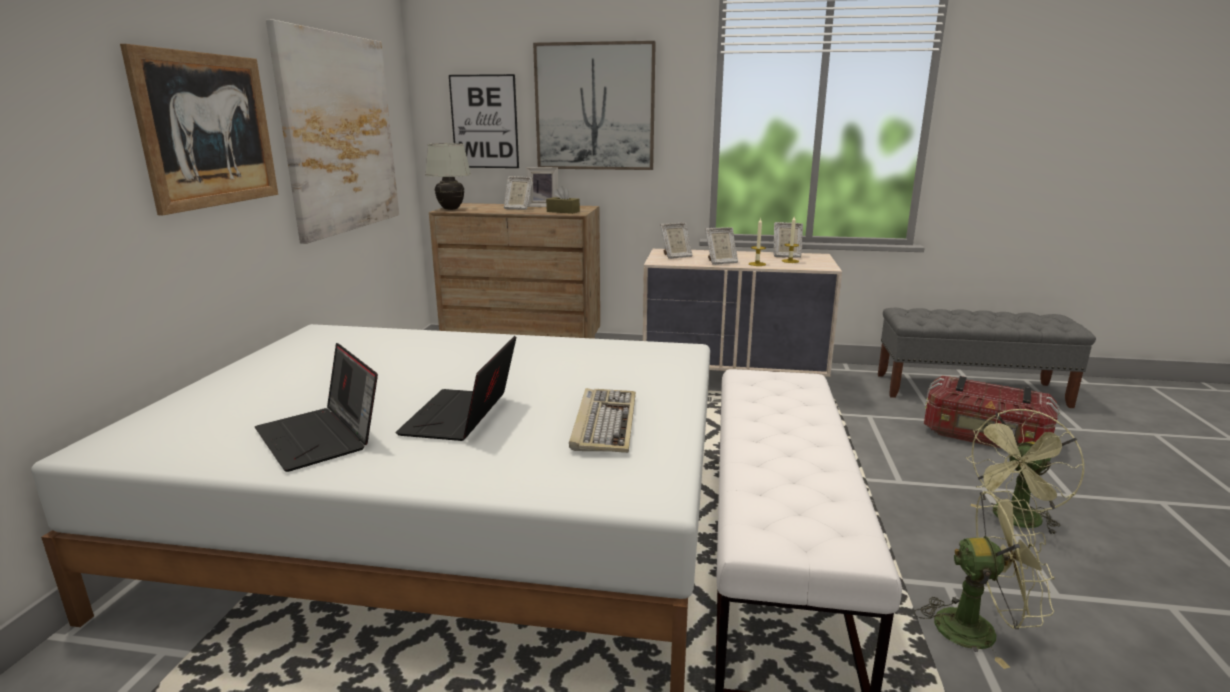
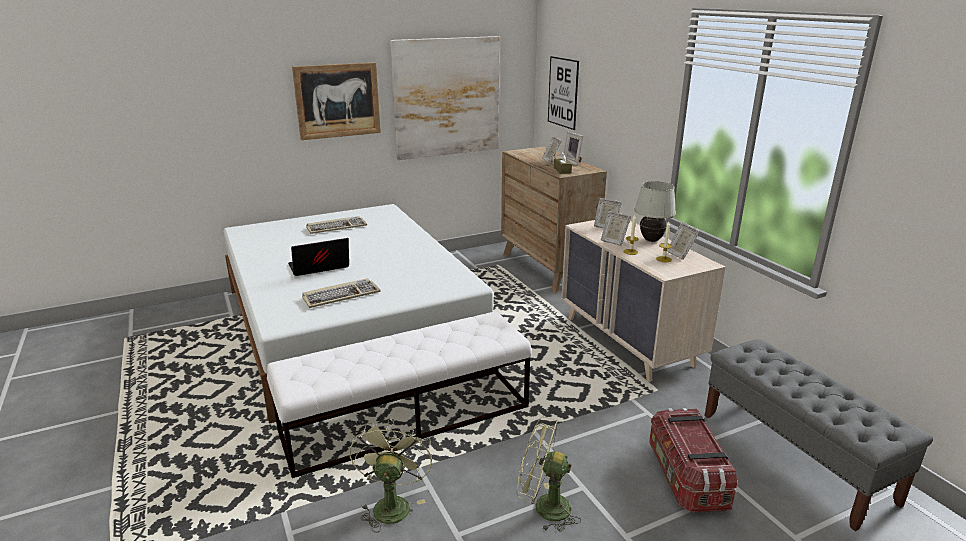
camera: 55 degrees right, 5 degrees up
laptop [255,343,378,472] -> none
white table lamp [425,143,471,210] -> white table lamp moved to [634,181,676,242]
picture [533,41,656,170] -> none
green fan [914,491,1055,669] -> green fan turned 150 degrees counterclockwise [349,419,432,533]
none -> keyboard [306,216,367,234]

